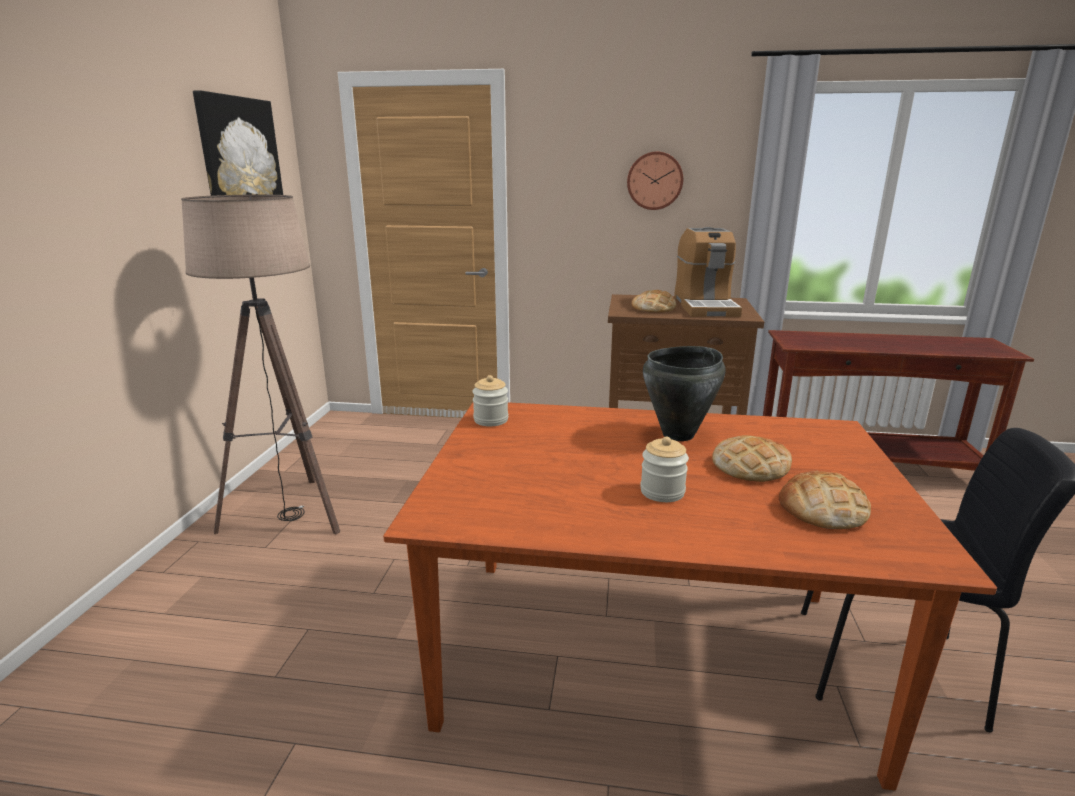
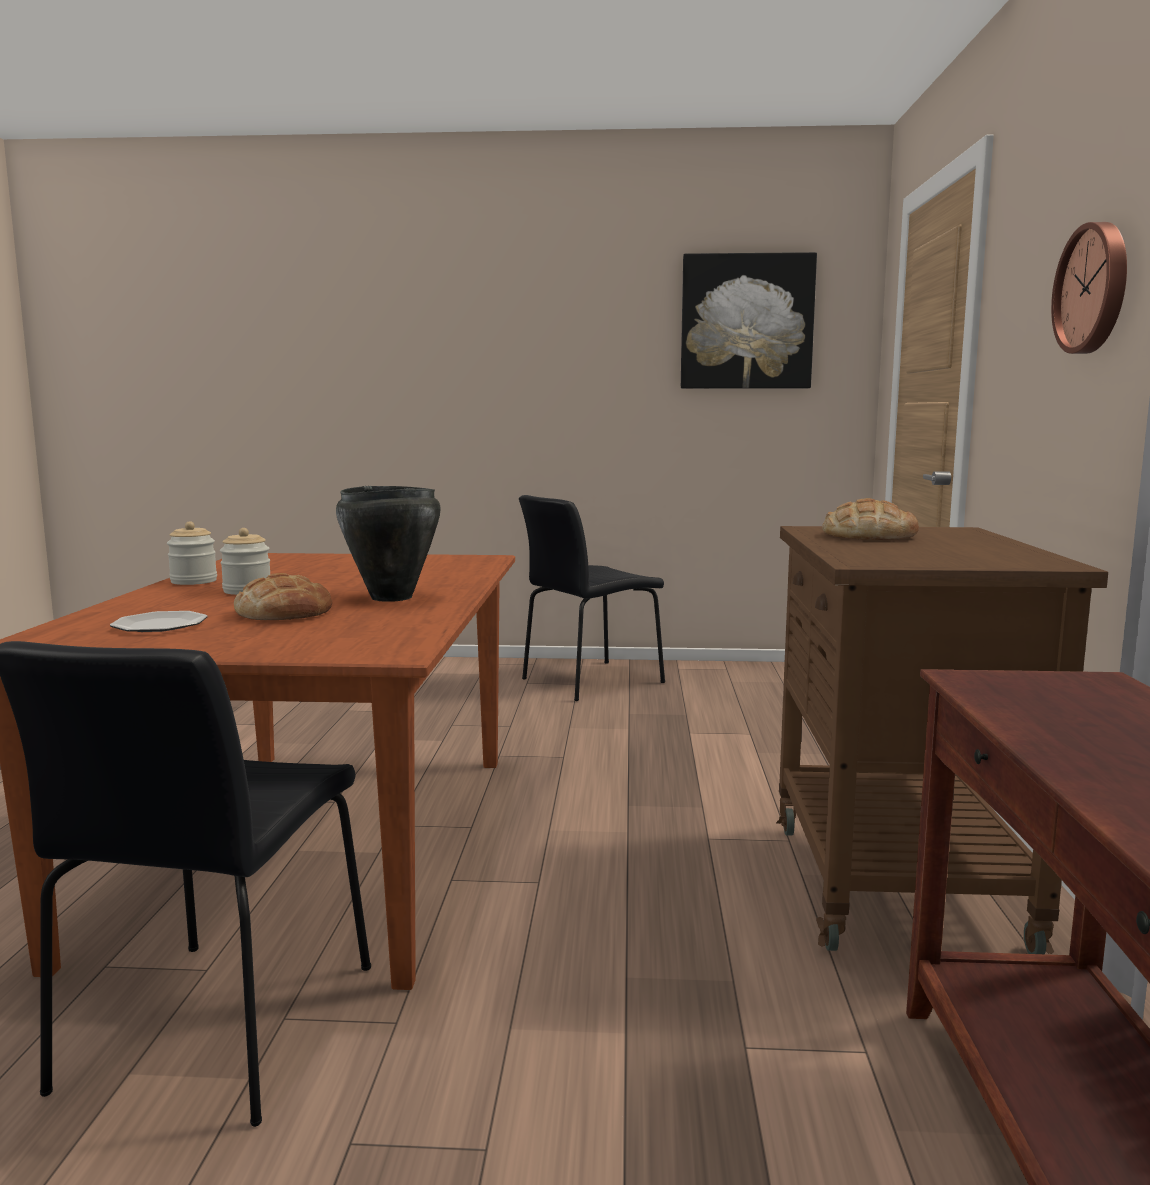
camera: 85 degrees right, 10 degrees down
floor lamp [181,195,340,535] -> black chair [519,495,665,701]
jar [472,375,508,426] -> jar moved to [167,521,217,585]
coffee machine [674,227,742,317] -> none
bread [779,471,871,529] -> plate [110,611,208,632]

